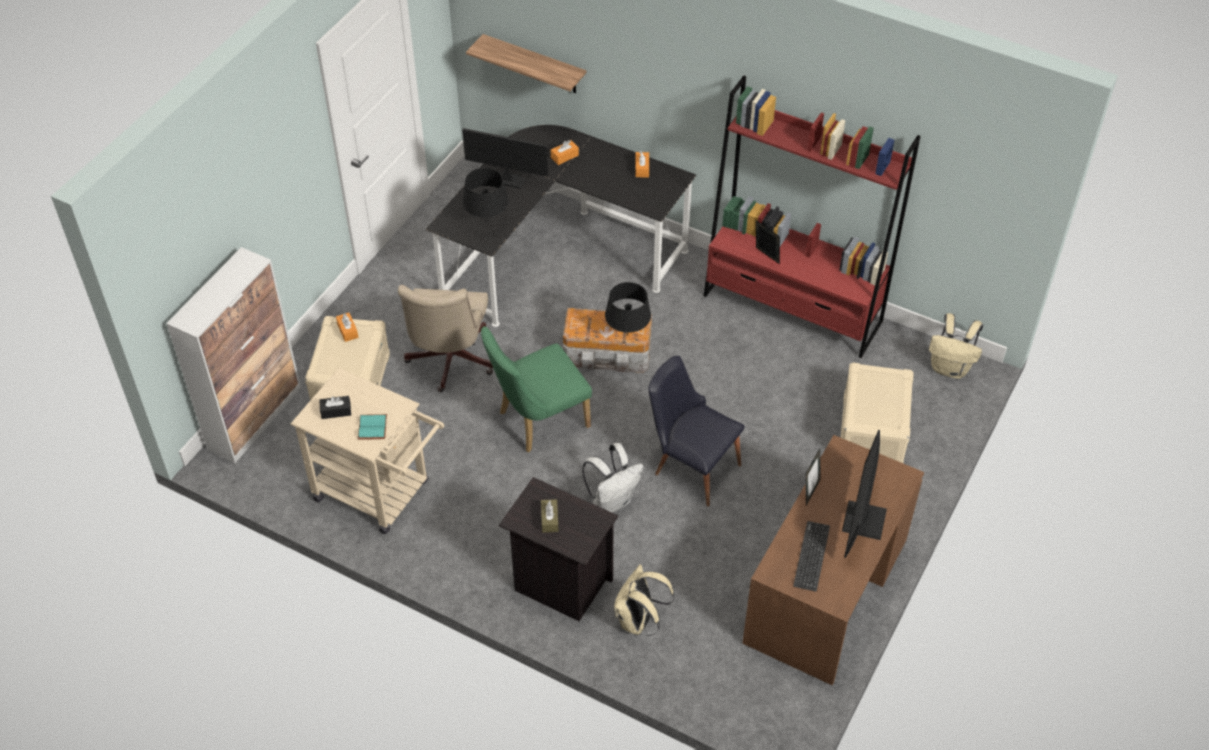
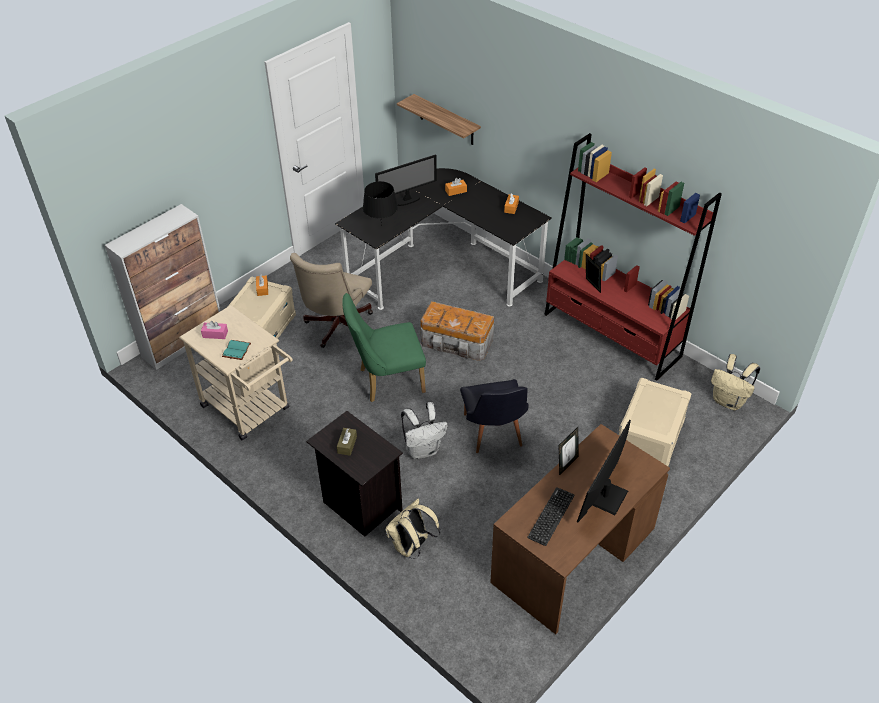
camera: 15 degrees right, 5 degrees down
black tissue box [319,396,351,419] -> pink tissue box [201,321,228,339]
monitor [462,128,548,189] -> monitor turned 120 degrees clockwise [375,154,437,206]
black table lamp [605,282,651,336] -> none
black chair [648,356,745,506] -> black chair turned 150 degrees counterclockwise [460,379,529,453]

